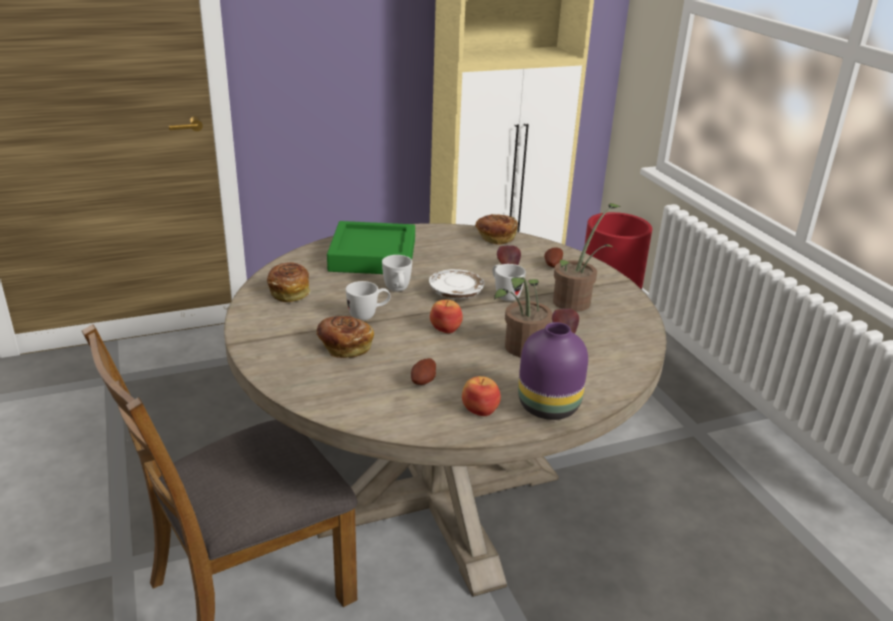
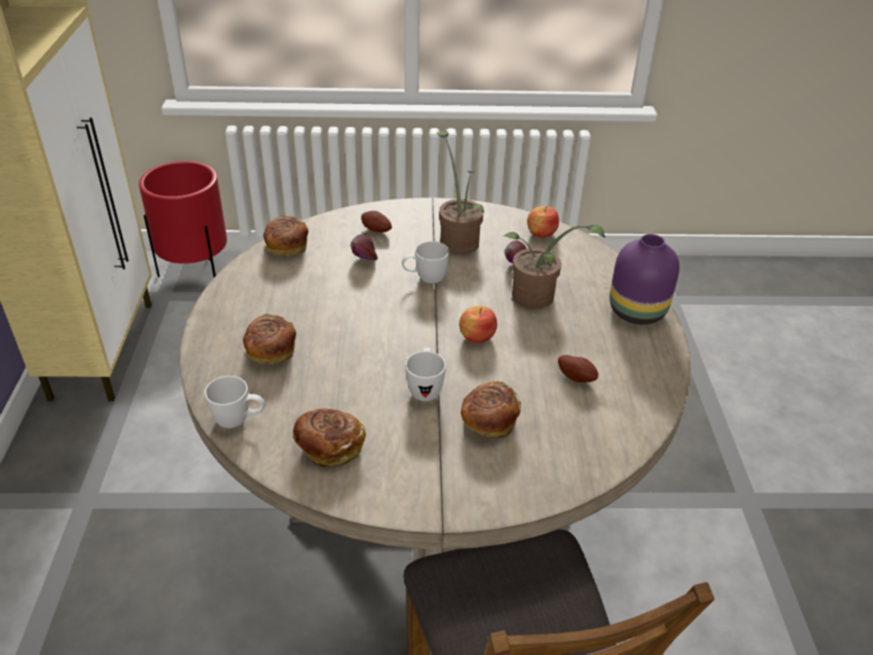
camera: 70 degrees left, 10 degrees up
green tray [327,221,415,274] -> bread [243,314,296,365]
white mug [382,255,412,292] -> white mug moved to [204,376,265,428]
white plate [429,269,484,299] -> none
apple [462,376,501,416] -> apple moved to [527,206,559,238]

